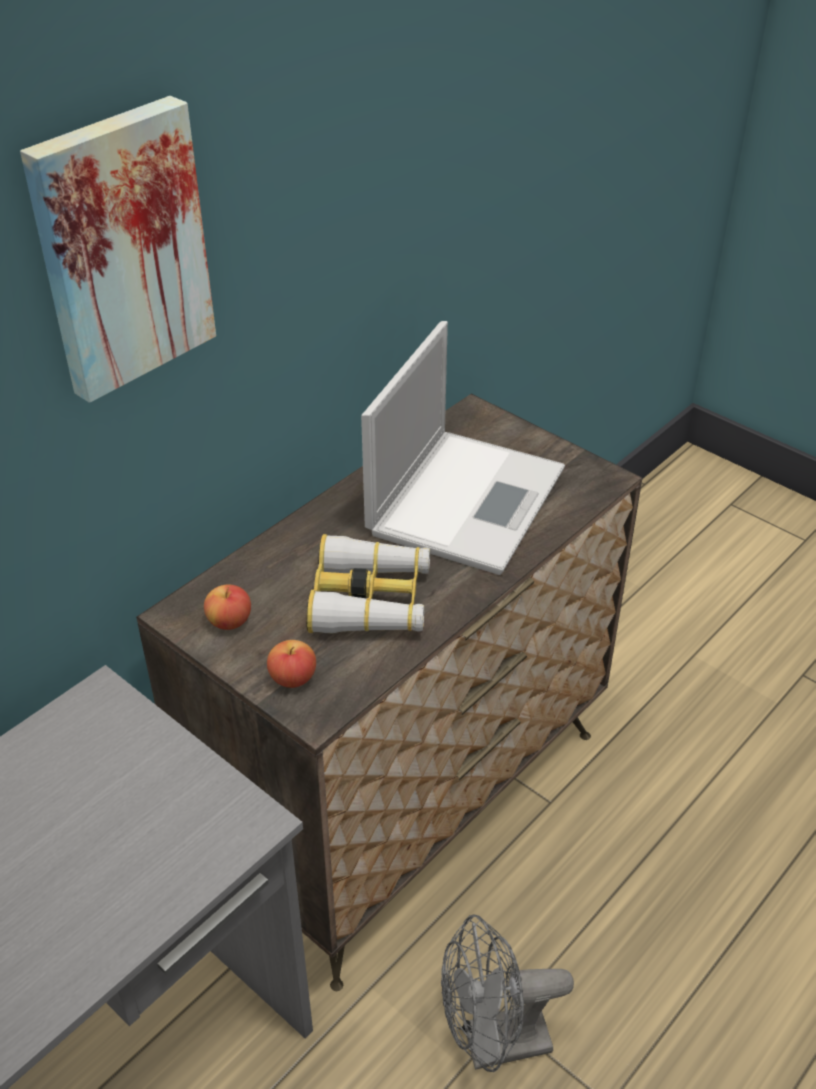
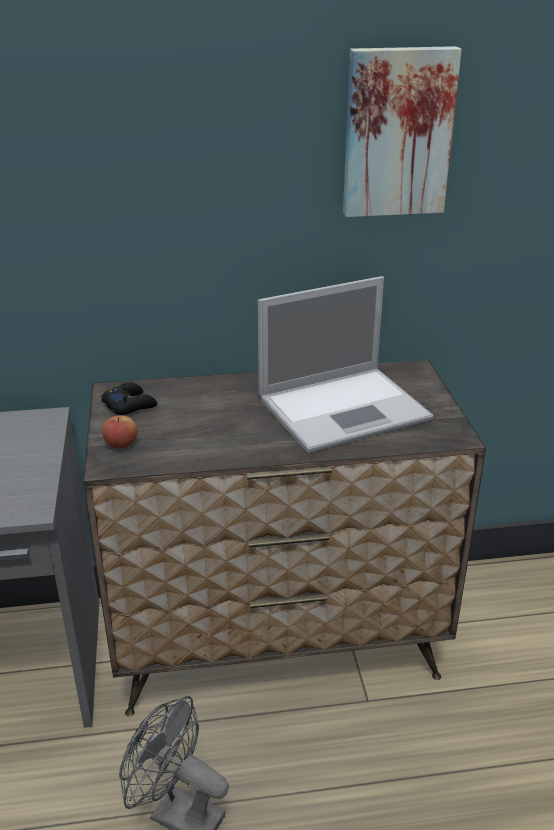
camera: 40 degrees right, 10 degrees down
picture [20,96,216,403] -> picture moved to [343,46,462,217]
apple [204,584,251,630] -> black game controller [101,382,157,415]
binoculars [306,534,430,634] -> none

